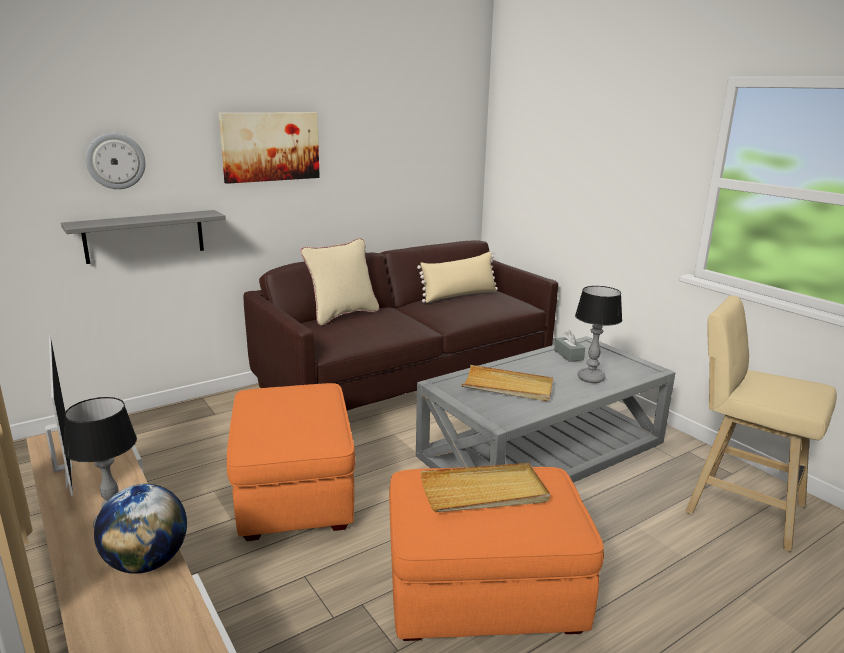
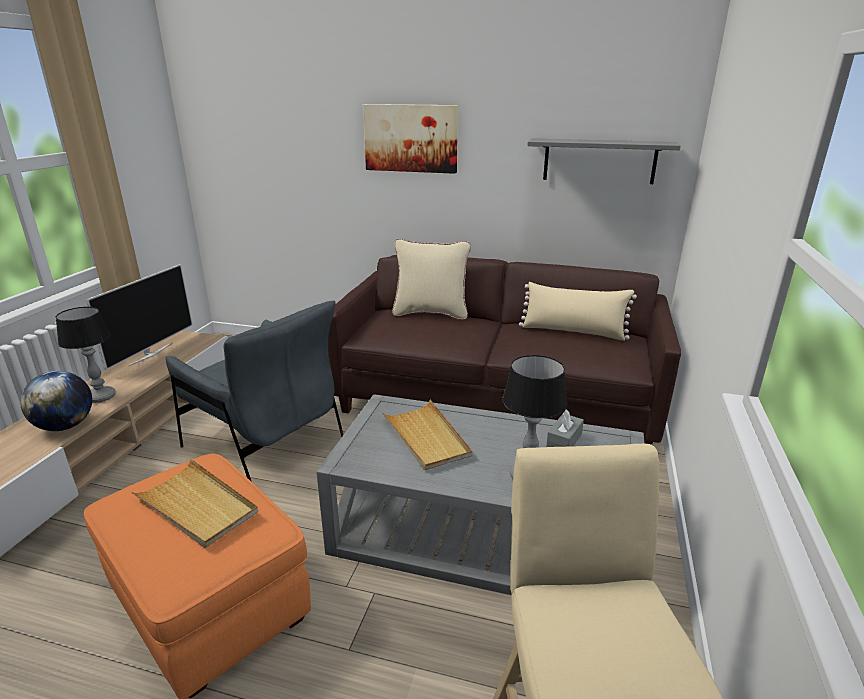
camera: 50 degrees right, 5 degrees up
grey shelf [61,210,226,264] -> grey shelf moved to [527,138,681,184]
wall clock [86,133,146,189] -> none
orange ottoman [227,383,355,541] -> grey armchair [165,301,344,482]

